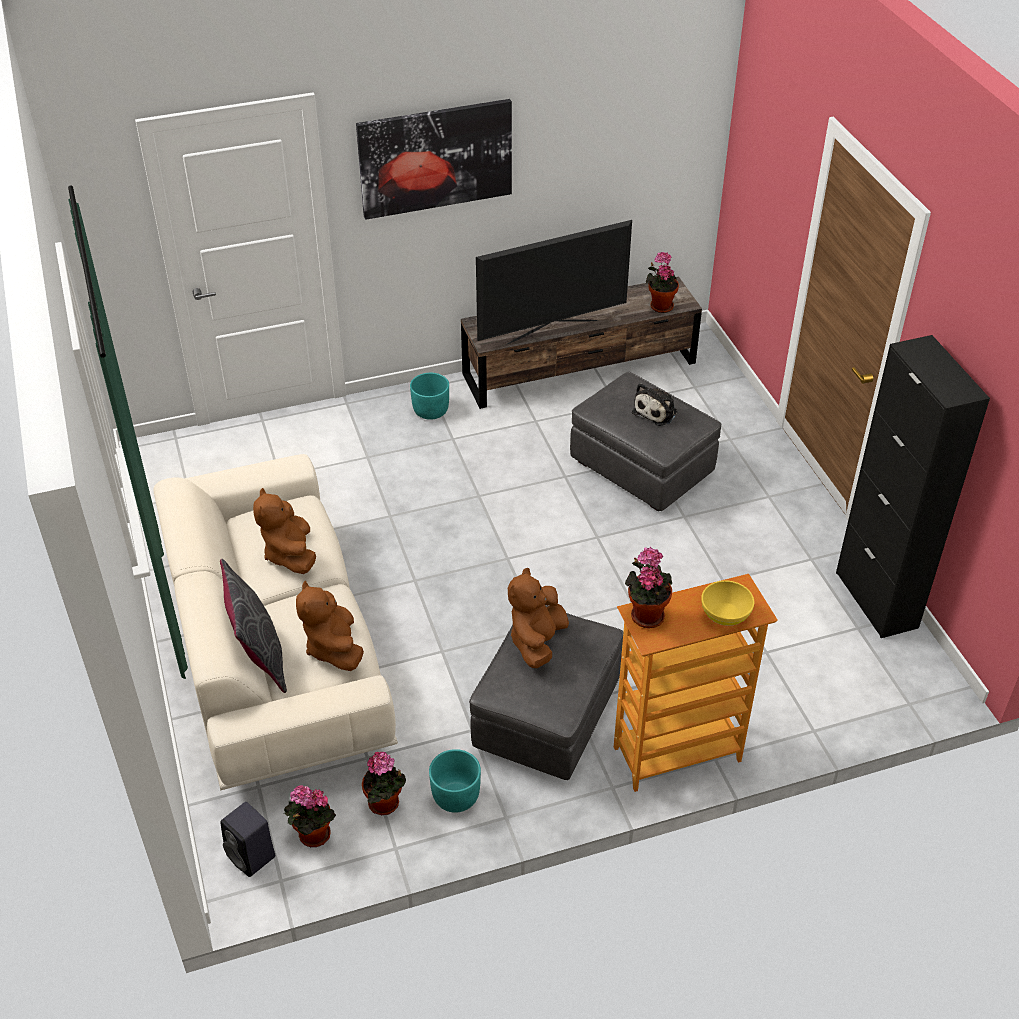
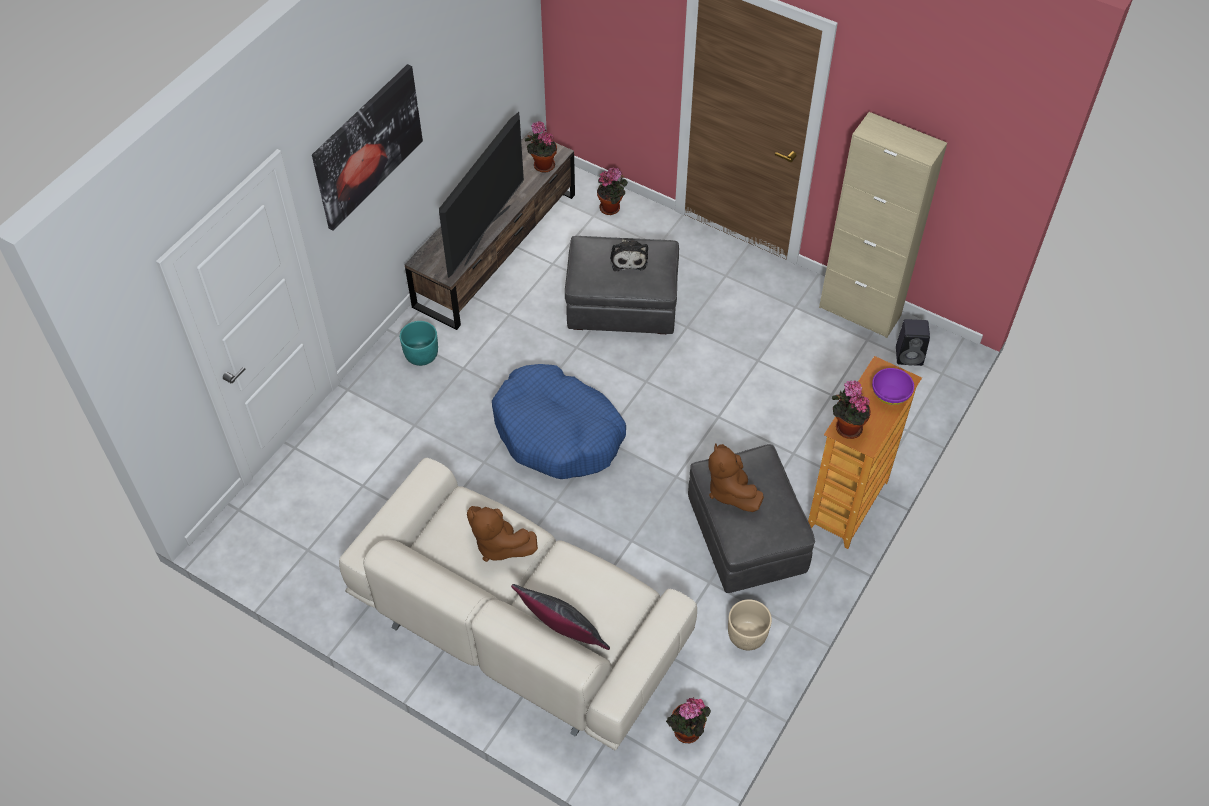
camera: 40 degrees left, 10 degrees up
black speaker [220,802,275,877] -> black speaker moved to [896,319,930,366]
brown plush toy [296,581,364,671] -> none
potted plant [362,752,406,815] -> potted plant moved to [597,167,628,215]
turquoise planter [429,749,481,813] -> beige planter [728,599,772,650]
yellow bowl [701,580,754,626] -> purple bowl [872,368,914,405]
black cabinet [836,335,990,638] -> beige cabinet [819,112,947,338]
none -> blue dog bed [492,364,626,479]

